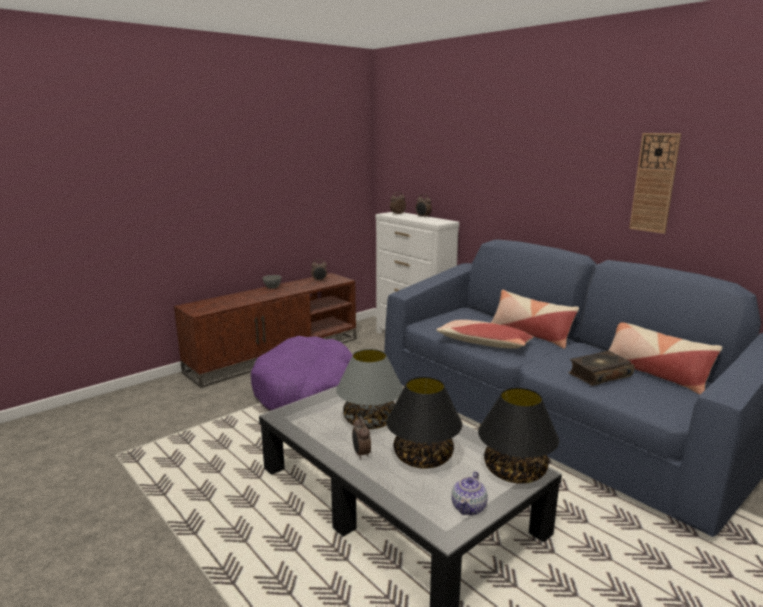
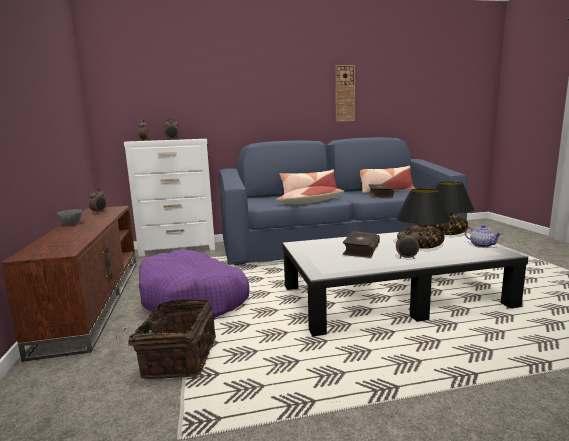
camera: 60 degrees left, 5 degrees down
grey table lamp [336,349,403,429] -> book [342,231,380,258]
none -> basket [116,299,216,379]

